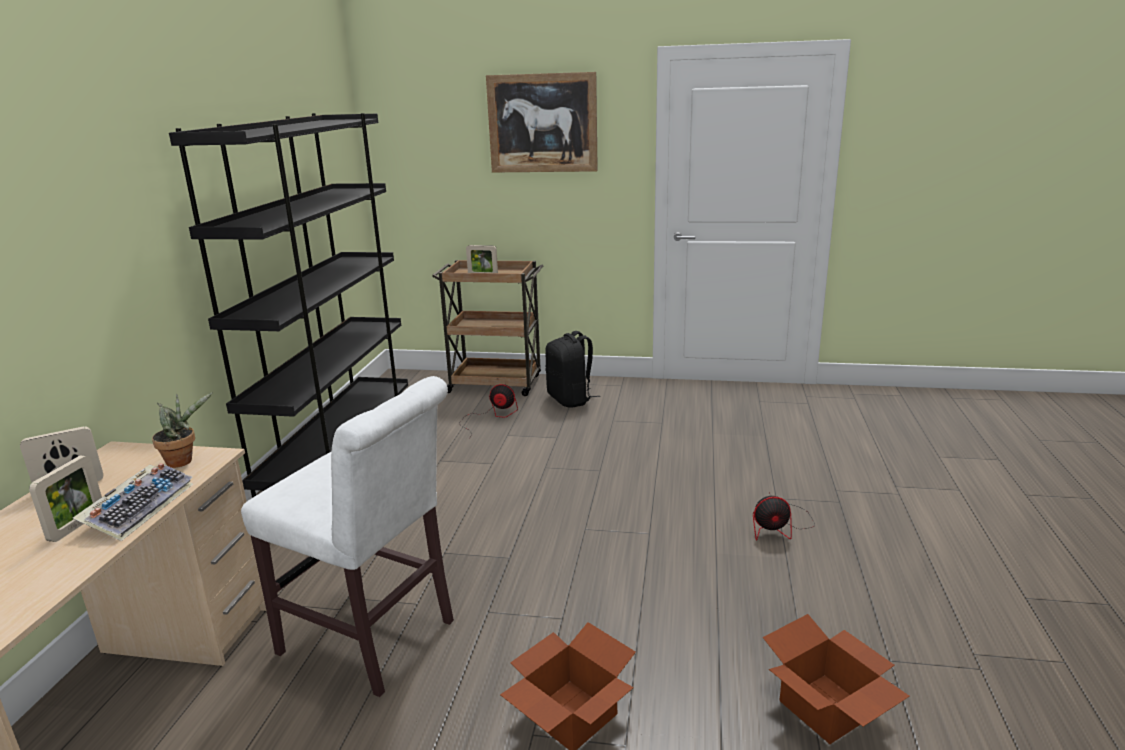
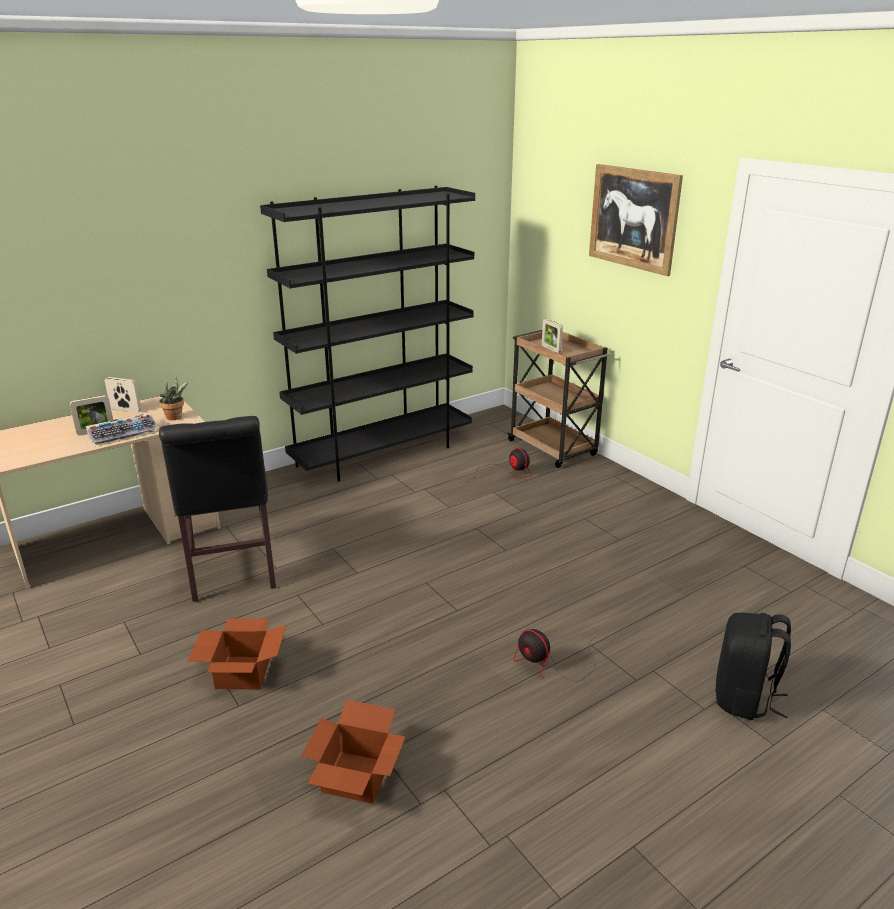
camera: 45 degrees right, 5 degrees up
white chair [241,376,454,697] -> black chair [159,416,276,602]
black backpack [545,331,600,408] -> black backpack moved to [715,613,791,720]

